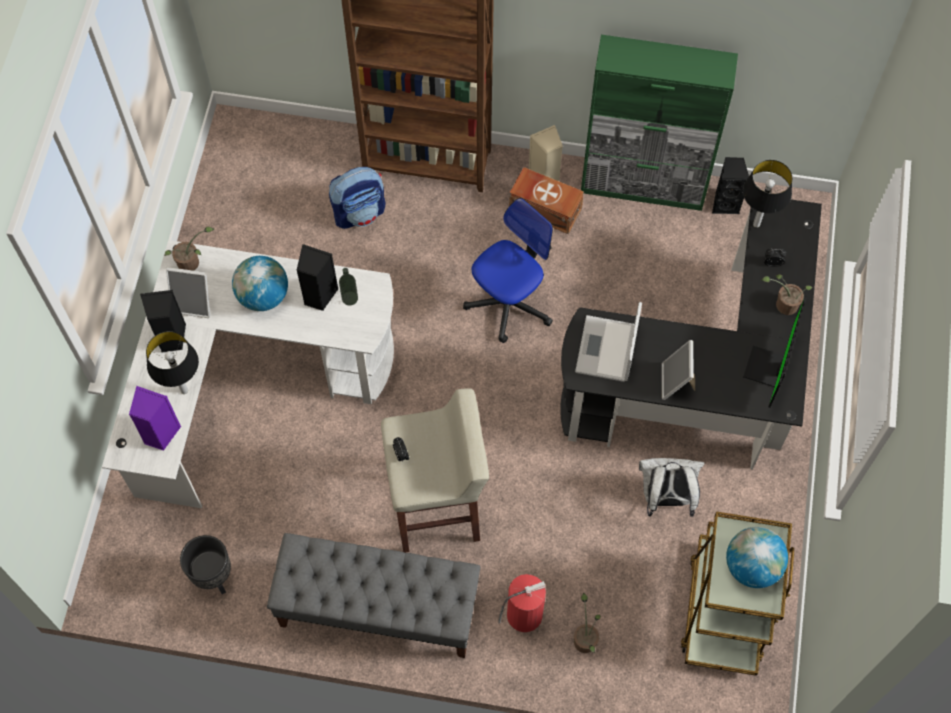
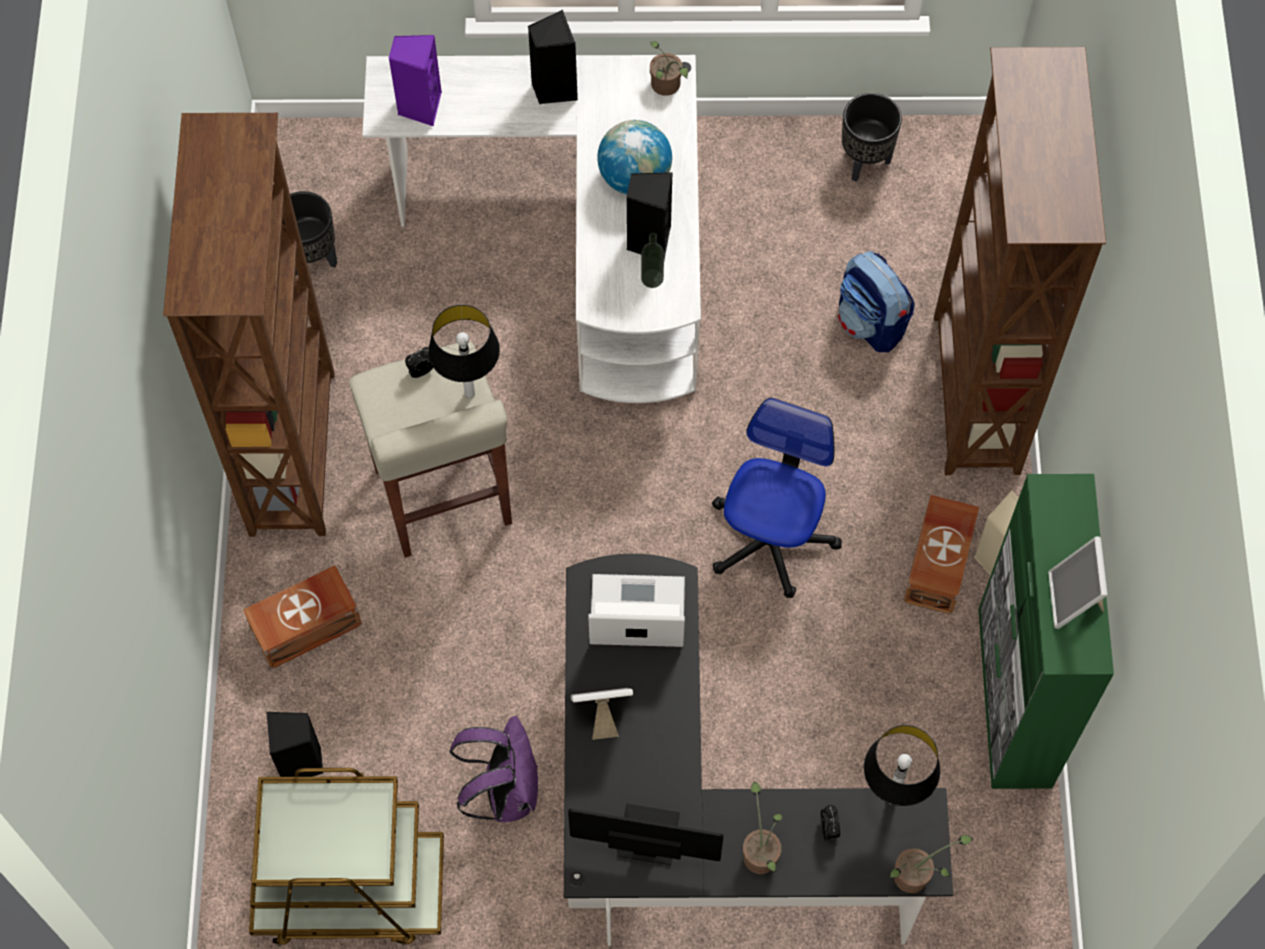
camera: 80 degrees right, 0 degrees up
table lamp [146,331,199,394] -> table lamp moved to [428,305,500,398]
picture frame [166,267,210,318] -> picture frame moved to [1048,536,1108,629]
grey bench [267,533,480,658] -> brown bookcase [163,113,335,537]
office chair [463,198,553,343] -> office chair turned 105 degrees counterclockwise [712,398,842,598]
fire extinguisher [498,574,546,632] -> brown storage box [243,565,362,669]
potted plant [574,593,601,653] -> potted plant moved to [890,835,973,893]
white backpack [639,458,704,517] -> purple backpack [450,716,538,822]
black speaker [712,157,749,214] -> black speaker moved to [266,711,323,777]
globe [726,527,788,588] -> none
none -> black planter [842,93,902,182]

